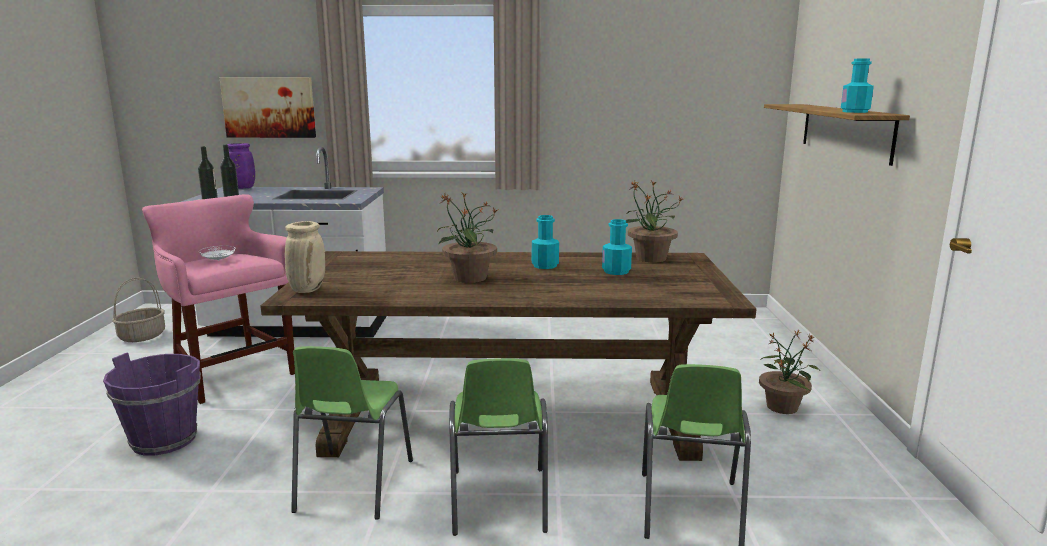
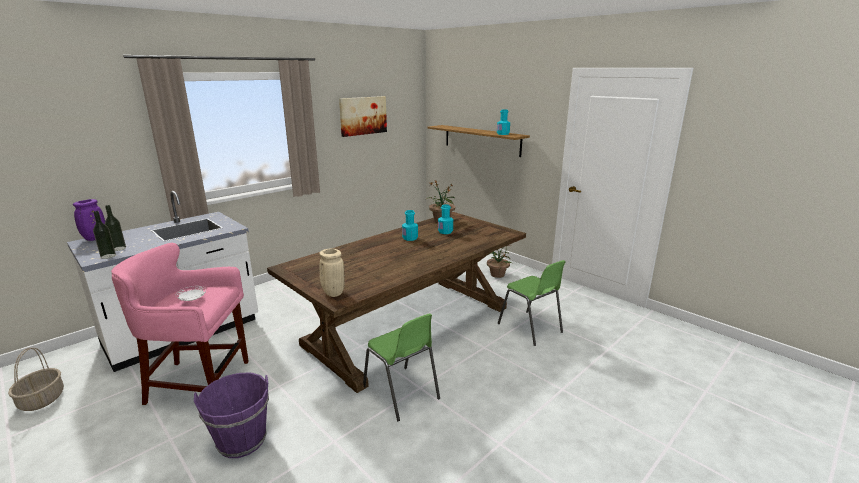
camera: 45 degrees left, 5 degrees up
picture [219,77,316,138] -> picture moved to [339,96,387,137]
potted plant [438,193,499,283] -> none
green chair [449,358,548,536] -> none

